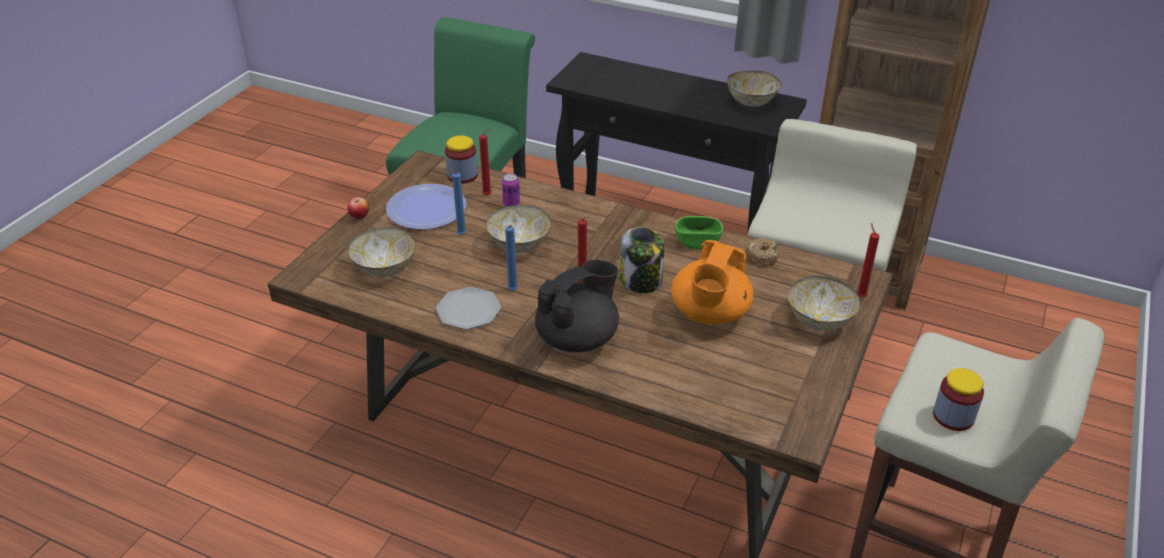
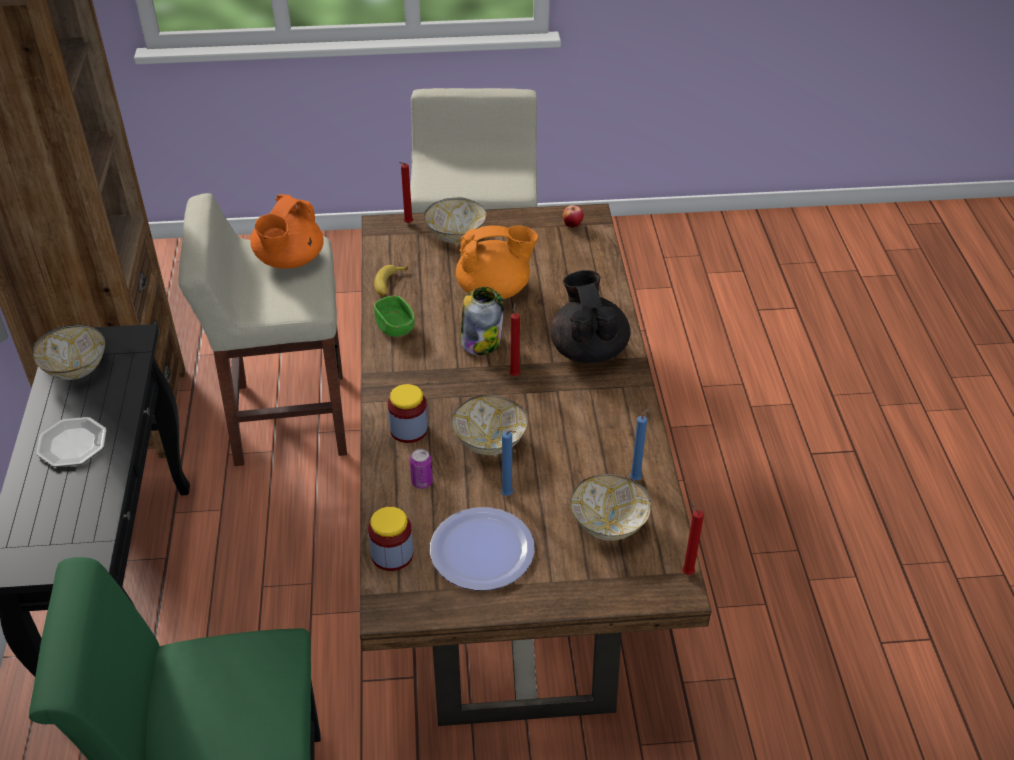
camera: 120 degrees left, 5 degrees up
apple [347,197,369,219] -> apple moved to [563,205,583,228]
plate [436,287,501,330] -> plate moved to [36,417,107,467]
red candle [479,128,492,195] -> red candle moved to [682,501,704,575]
blue candle [505,225,518,290] -> blue candle moved to [630,407,651,480]
black teapot [535,260,619,352] -> black teapot turned 60 degrees clockwise [550,270,630,364]
donut [745,238,778,266] -> banana [374,265,408,297]
jar [933,368,984,431] -> jar moved to [387,384,428,443]
none -> orange teapot [250,194,324,268]

